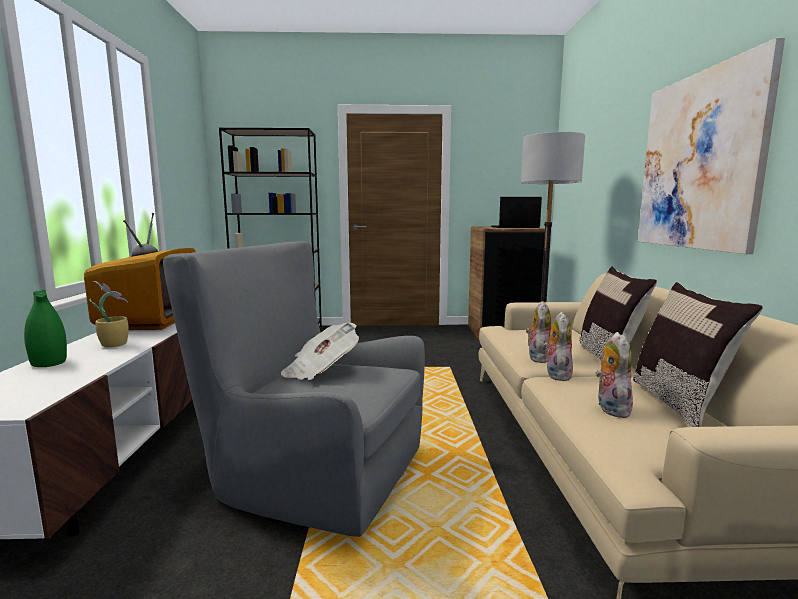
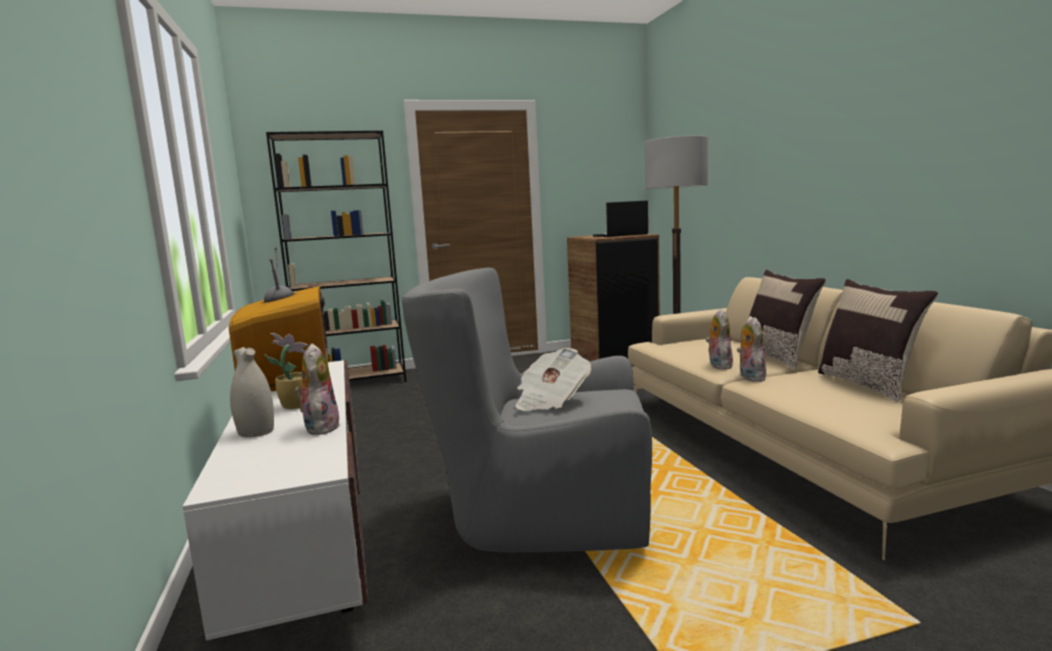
camera: 15 degrees left, 0 degrees up
green vase [24,290,67,367] -> white vase [230,347,274,437]
plush toy [595,332,633,418] -> plush toy moved to [295,343,340,435]
picture [638,38,785,254] -> none

